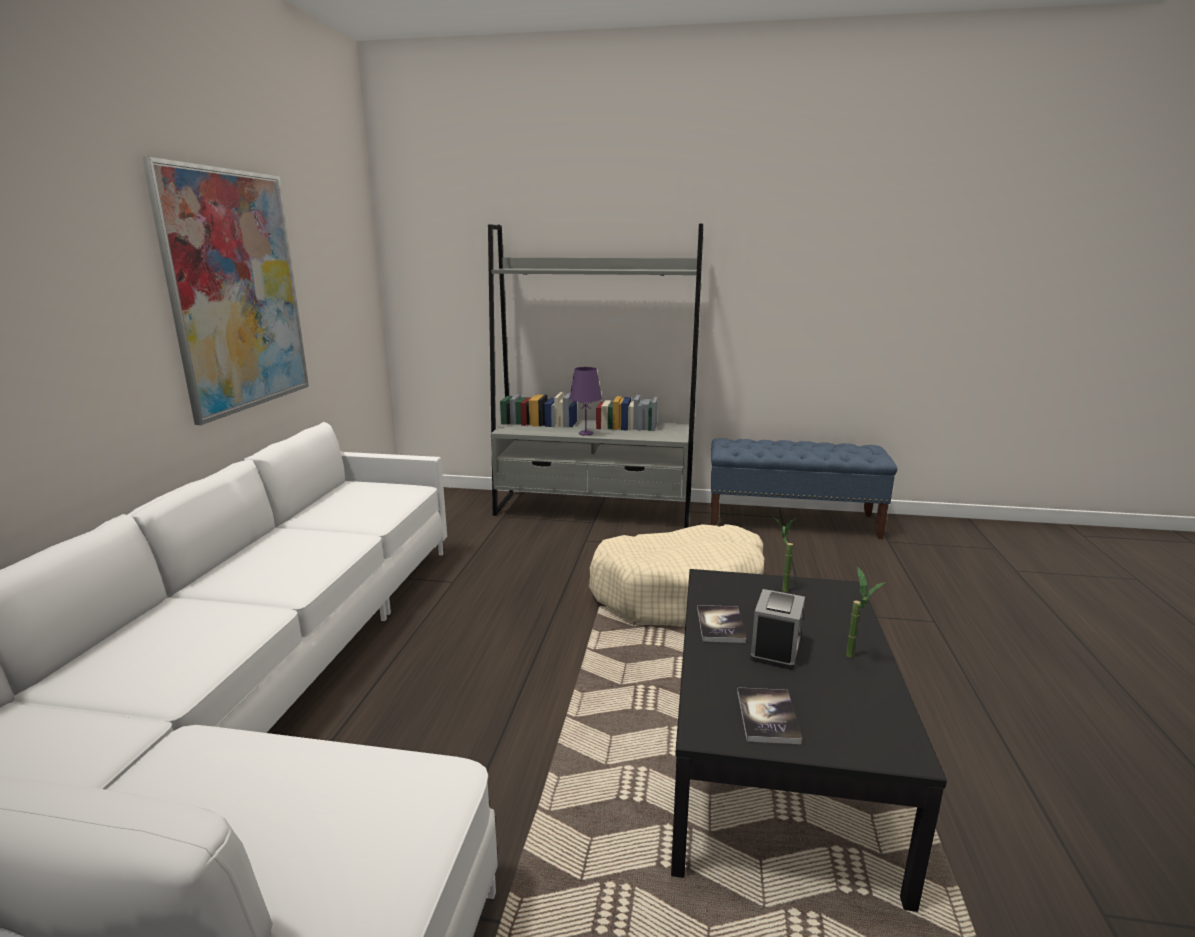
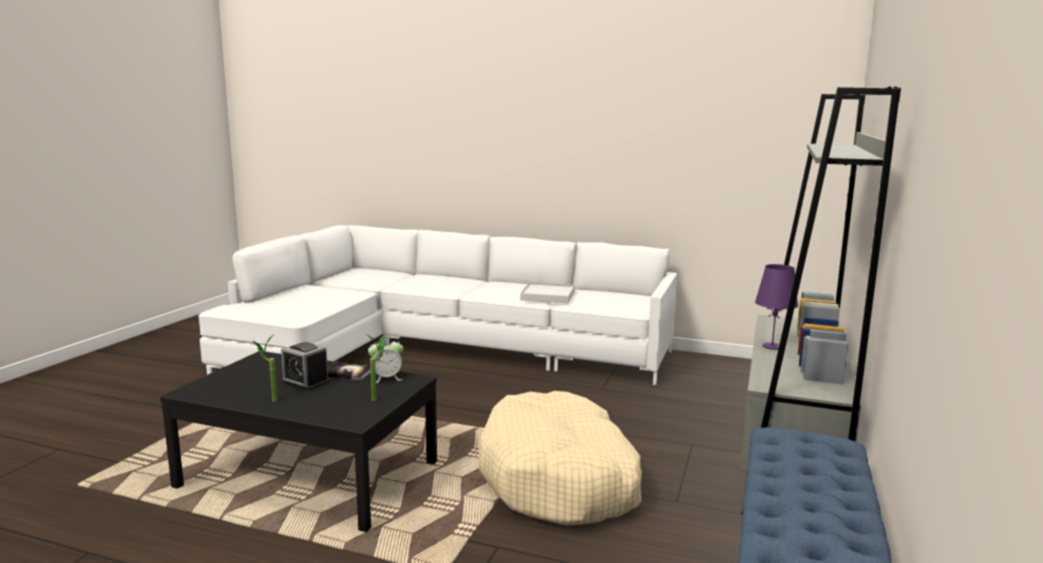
camera: 100 degrees right, 5 degrees down
picture [142,157,309,425] -> none
book [737,687,802,744] -> none
none -> alarm clock [368,337,403,383]
none -> white tray [520,282,575,303]

